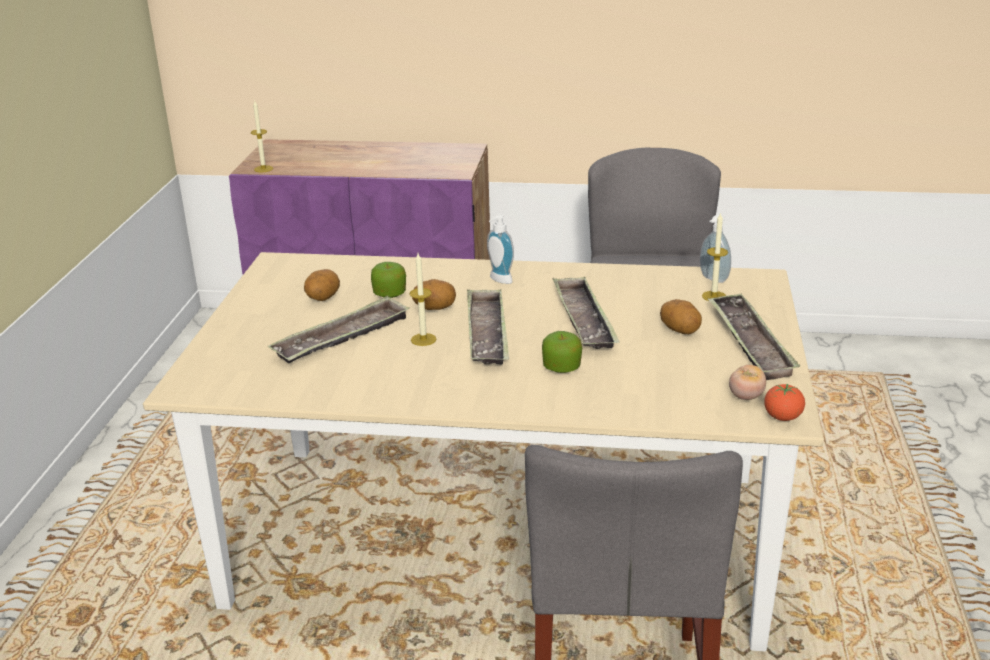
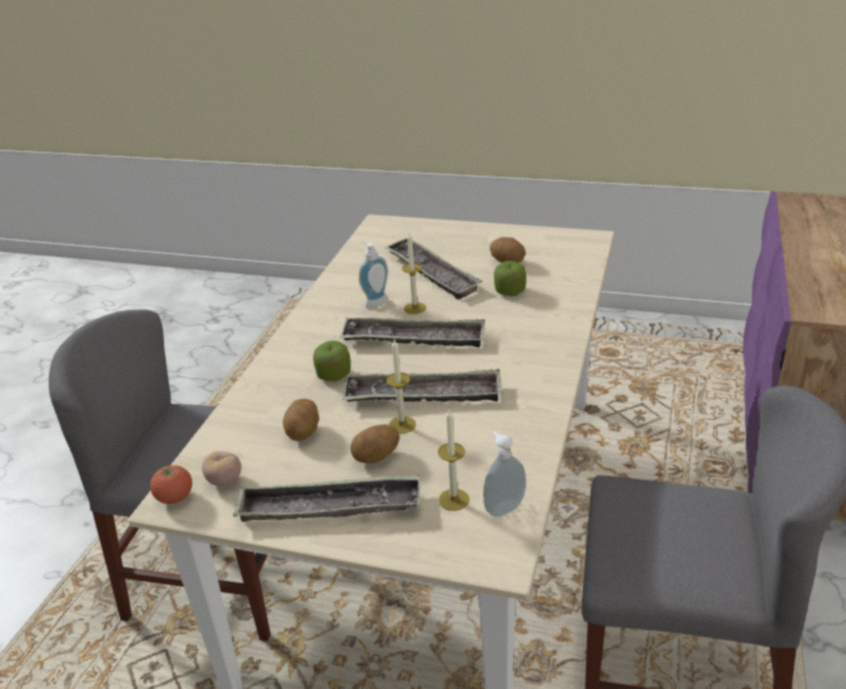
camera: 100 degrees right, 5 degrees up
candle [251,101,273,172] -> candle moved to [386,339,416,434]
potato [412,279,456,310] -> potato moved to [283,399,319,441]
soap dispenser [487,215,514,284] -> soap dispenser moved to [359,240,388,308]

